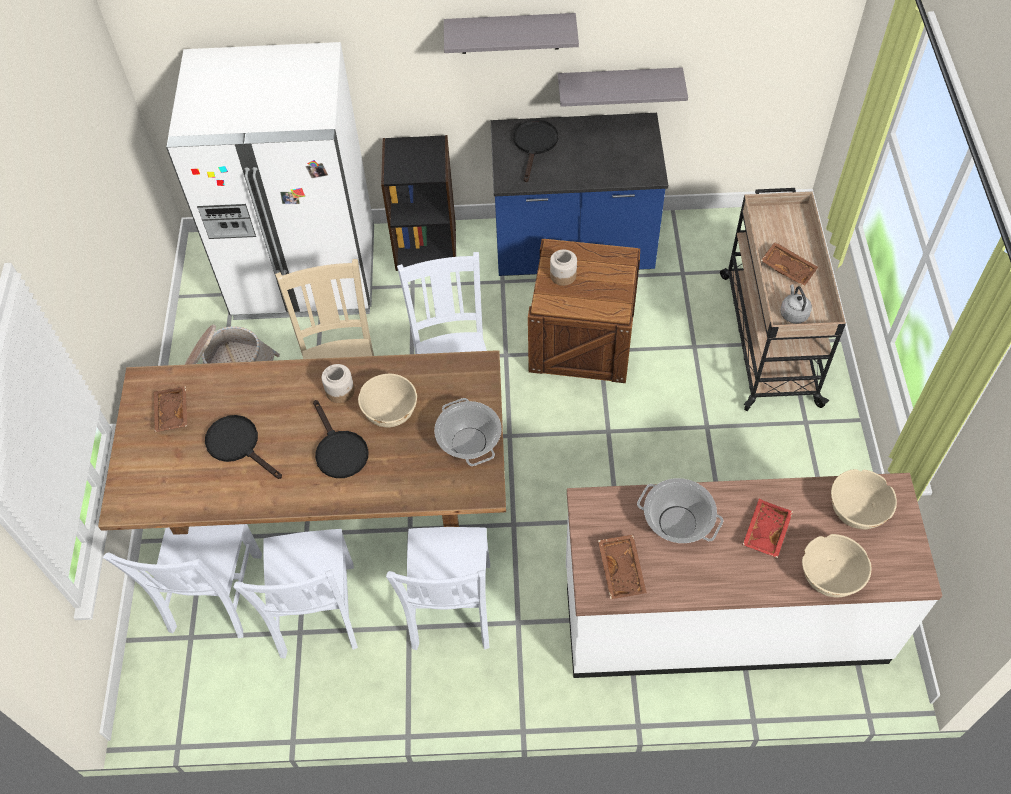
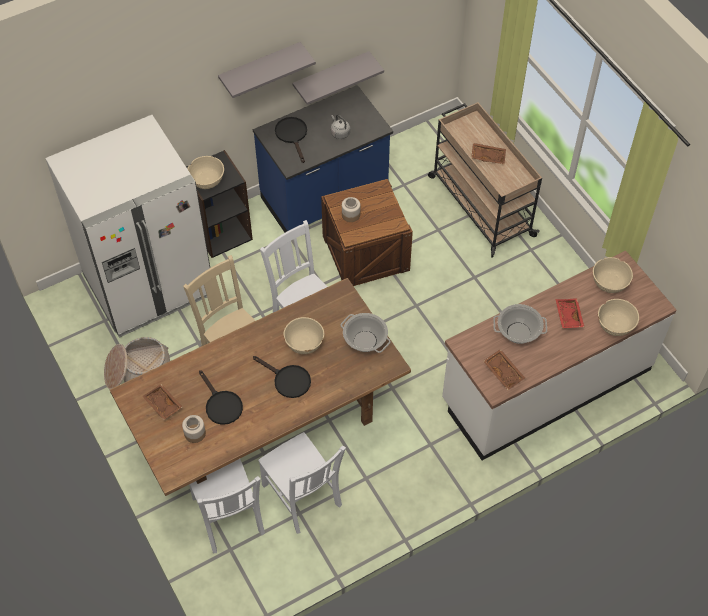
camera: 30 degrees left, 0 degrees up
black frying pan [205,415,282,479] -> black frying pan turned 135 degrees counterclockwise [199,370,243,425]
jar [322,364,355,403] -> jar moved to [182,415,206,443]
white chair [386,527,490,650] -> none
grey kettle [780,284,812,324] -> grey kettle moved to [331,114,350,139]
none -> beige bowl [187,156,224,189]

